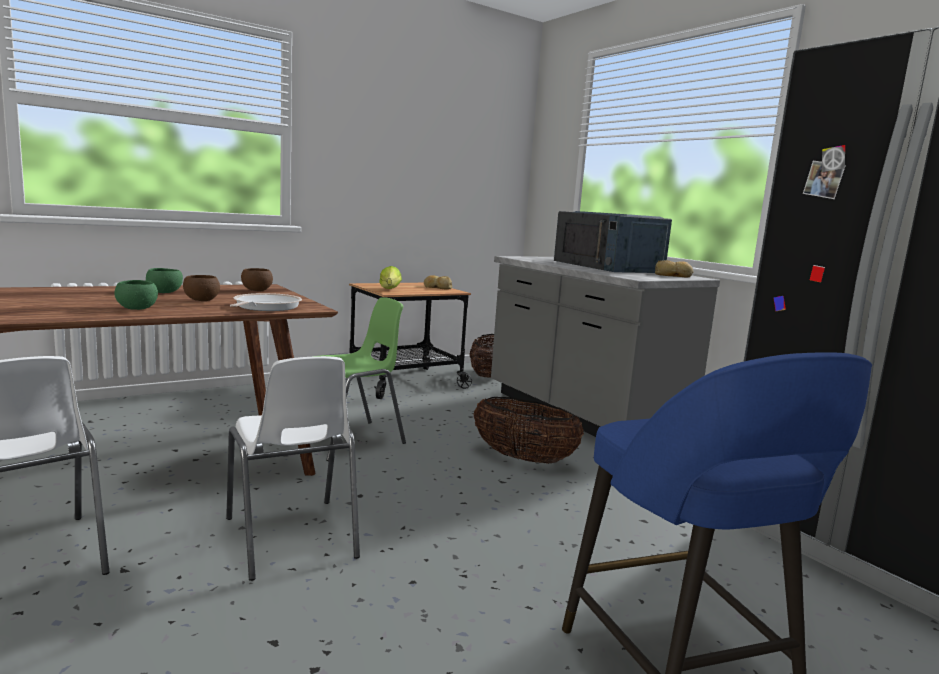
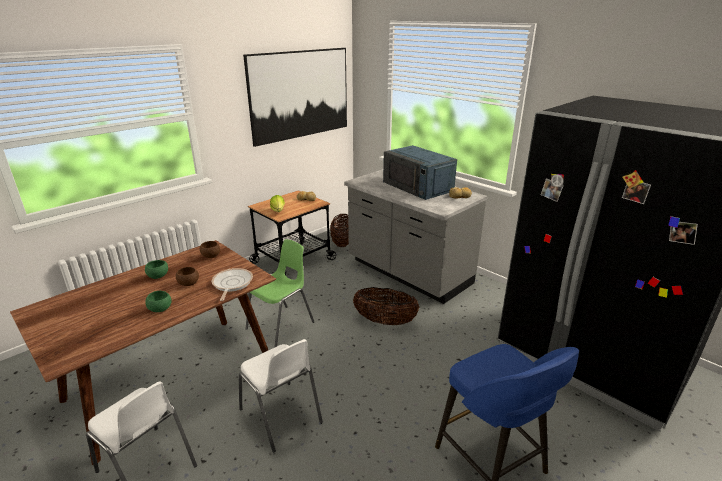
camera: 10 degrees left, 15 degrees up
none -> picture [243,48,347,147]

